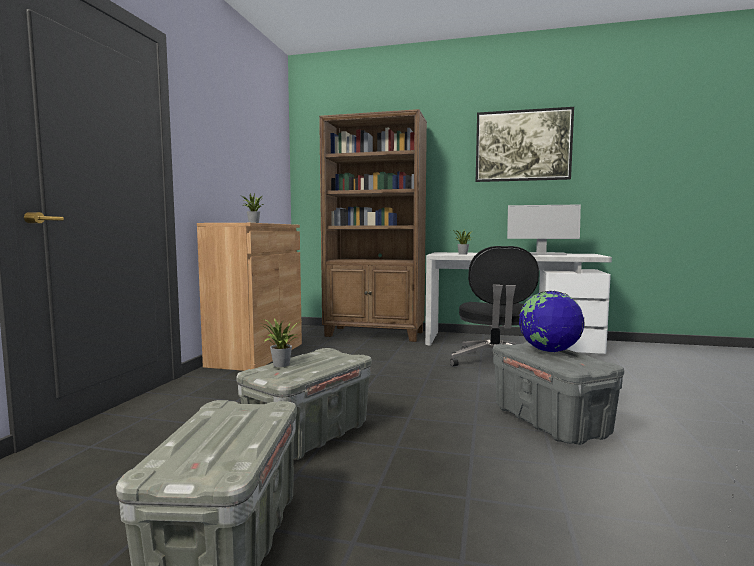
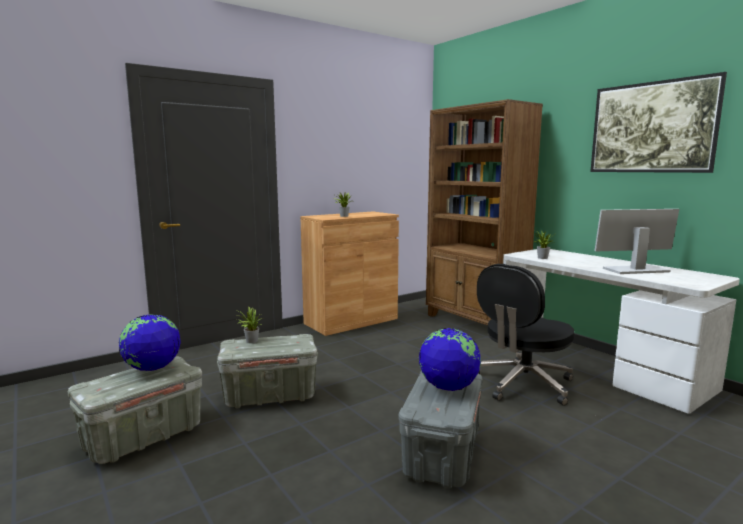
camera: 40 degrees right, 5 degrees up
monitor [507,205,581,255] -> monitor turned 120 degrees clockwise [595,209,679,274]
none -> globe [119,314,181,371]

